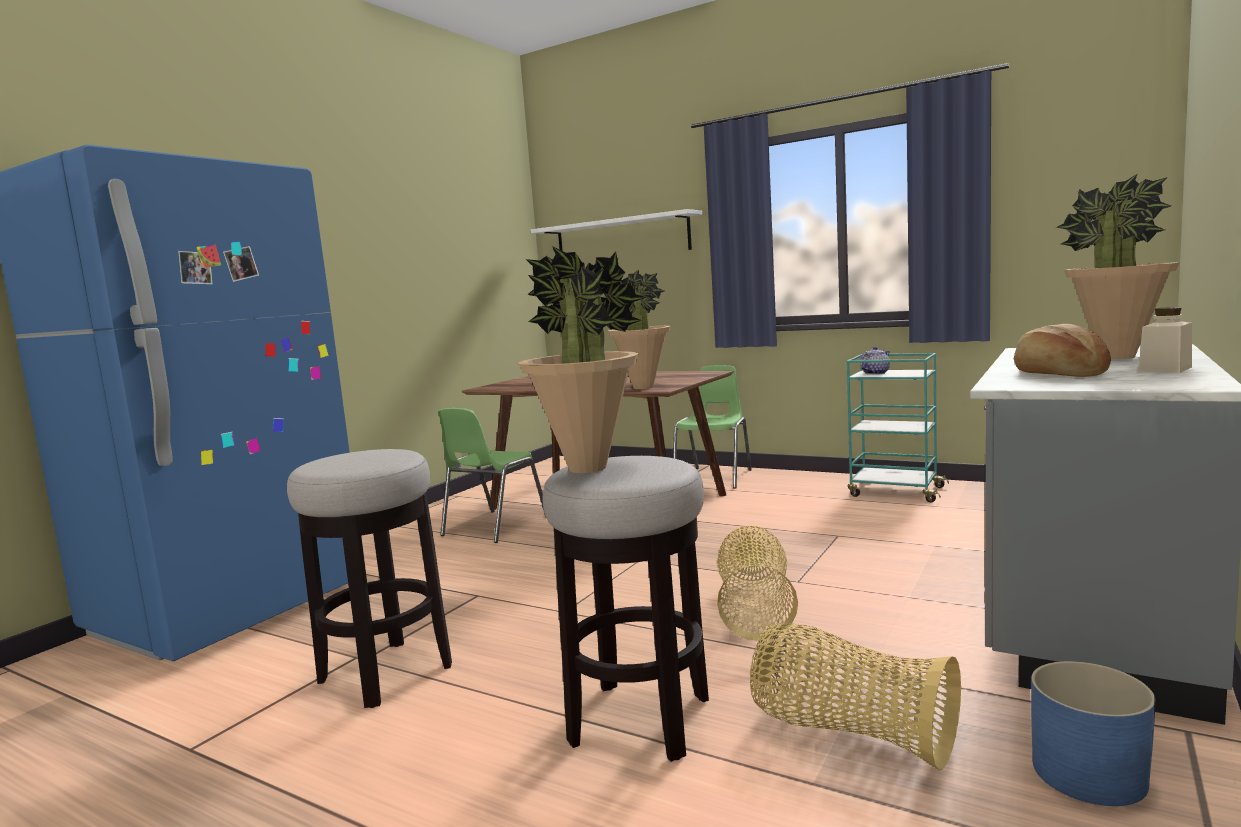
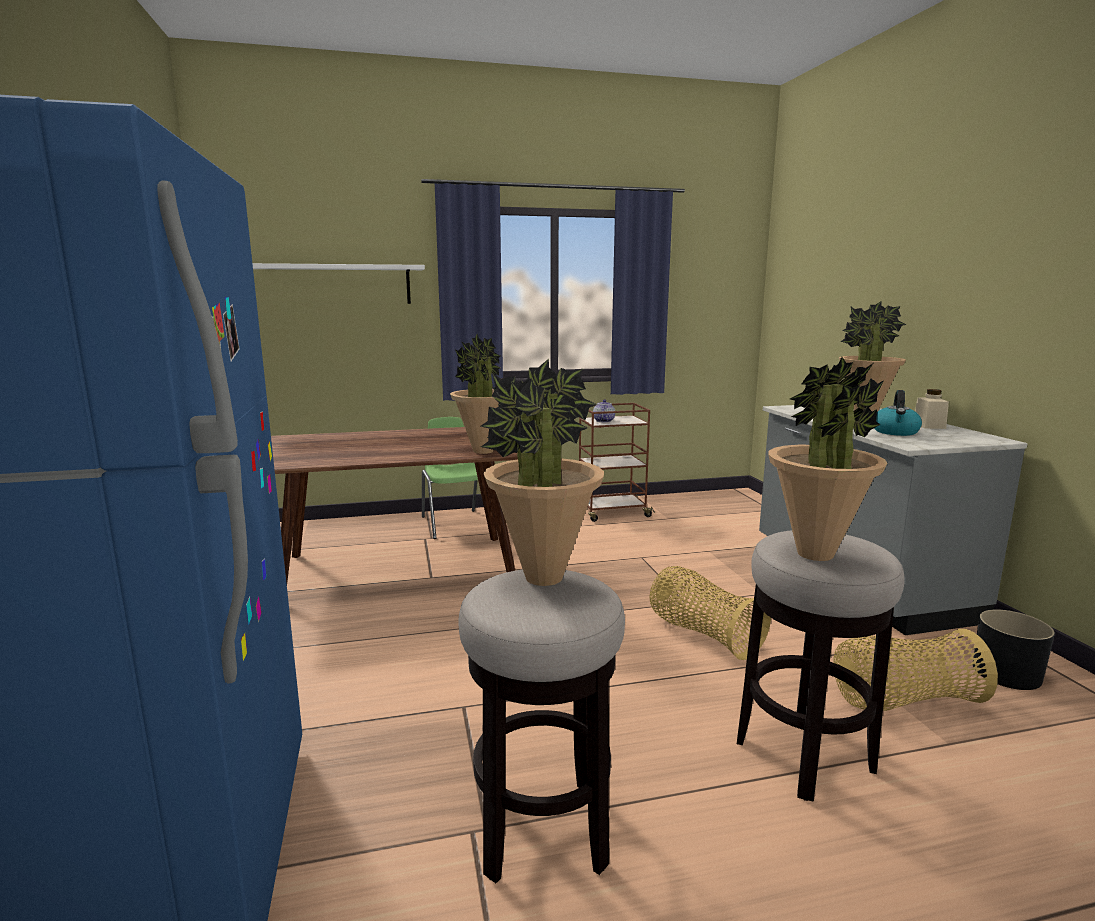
camera: 45 degrees left, 5 degrees up
green chair [438,408,546,543] -> none
turquoise cart [847,353,949,503] -> brown cart [579,403,655,522]
bread [1014,324,1111,377] -> kettle [874,390,922,436]
blue planter [1031,661,1156,806] -> black planter [973,609,1055,690]
none -> potted plant [481,359,604,586]

